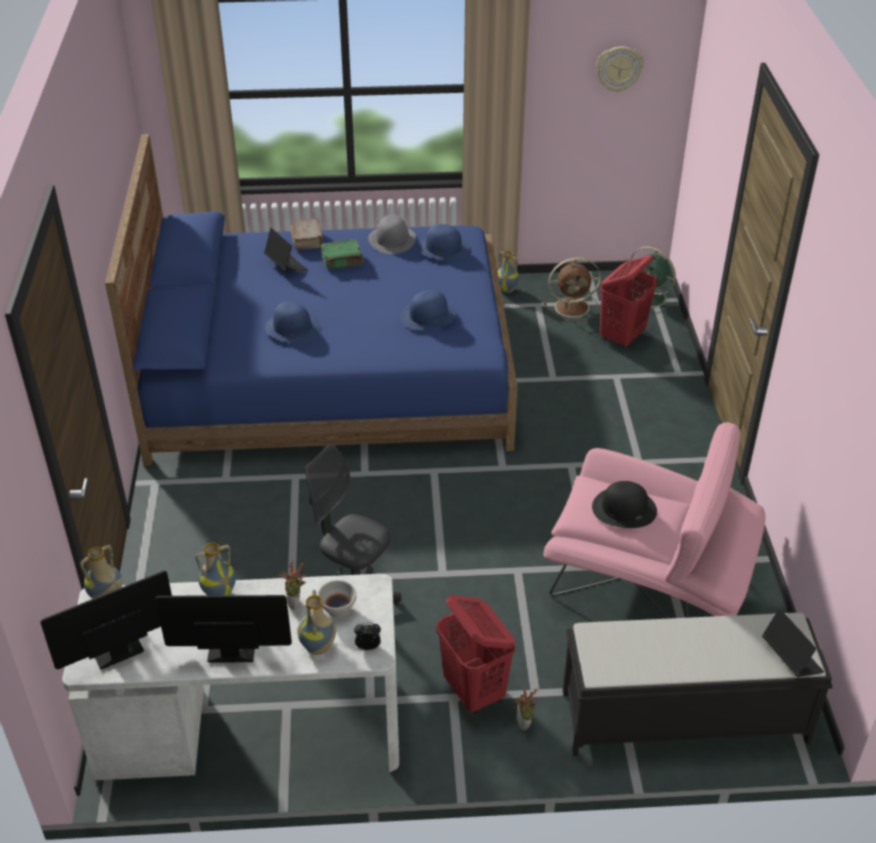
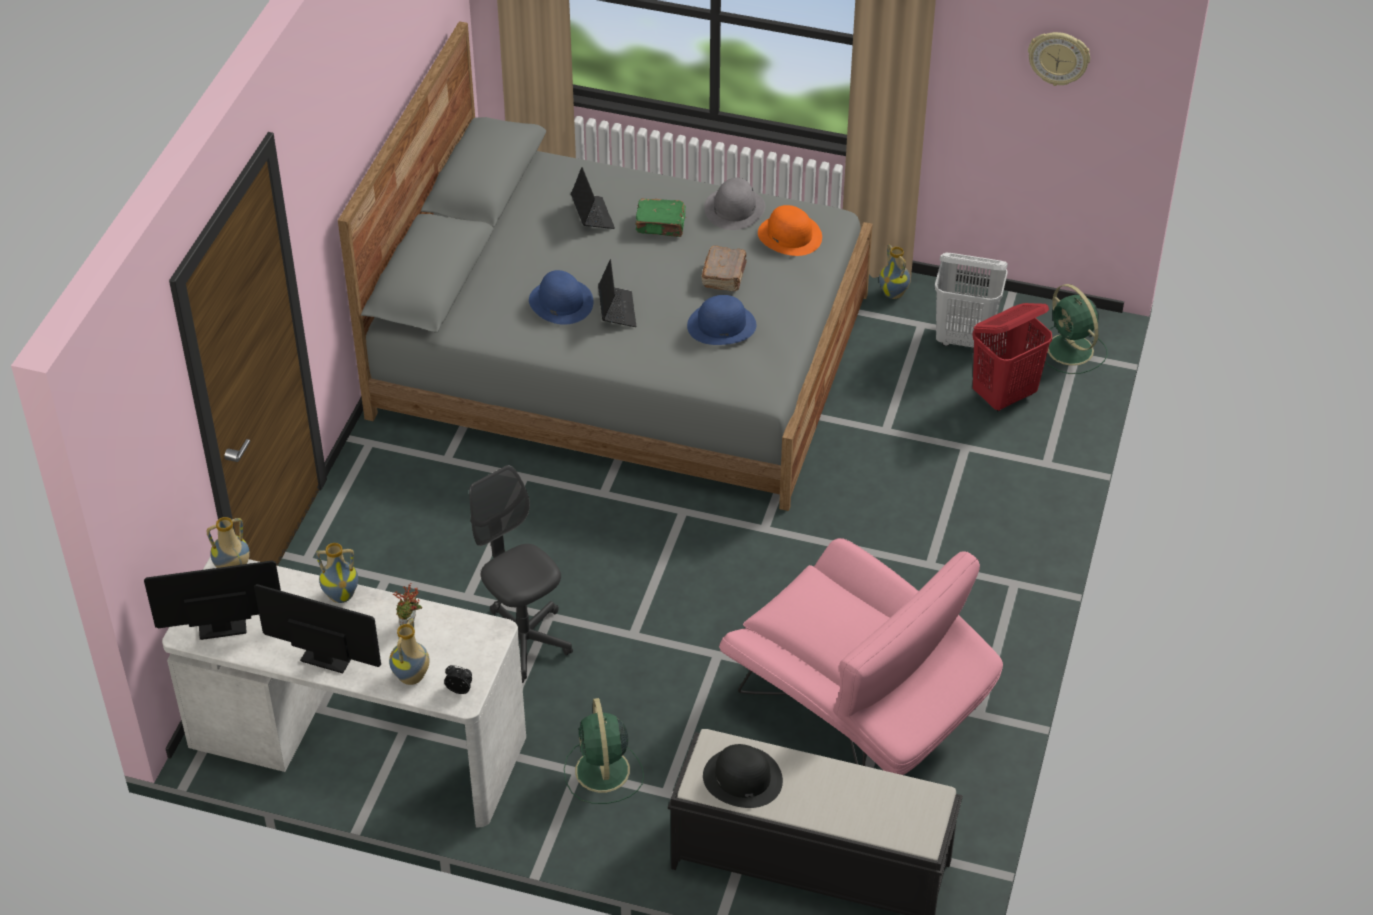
camera: 20 degrees right, 5 degrees up
blue bed [105,134,518,466] -> grey bed [338,21,873,511]
brown book [291,218,324,250] -> brown book moved to [701,246,747,292]
white bowl [318,580,356,617] -> none
blue hat [418,224,470,260] -> orange hat [758,205,822,256]
red laundry basket [436,595,516,715] -> green fan [564,698,644,804]
potted plant [514,687,541,731] -> none
brown fan [544,257,601,322] -> white laundry basket [935,253,1008,348]
black hat [592,481,657,528] -> black hat moved to [703,744,783,808]
laptop [762,608,824,677] -> laptop moved to [598,259,636,327]

